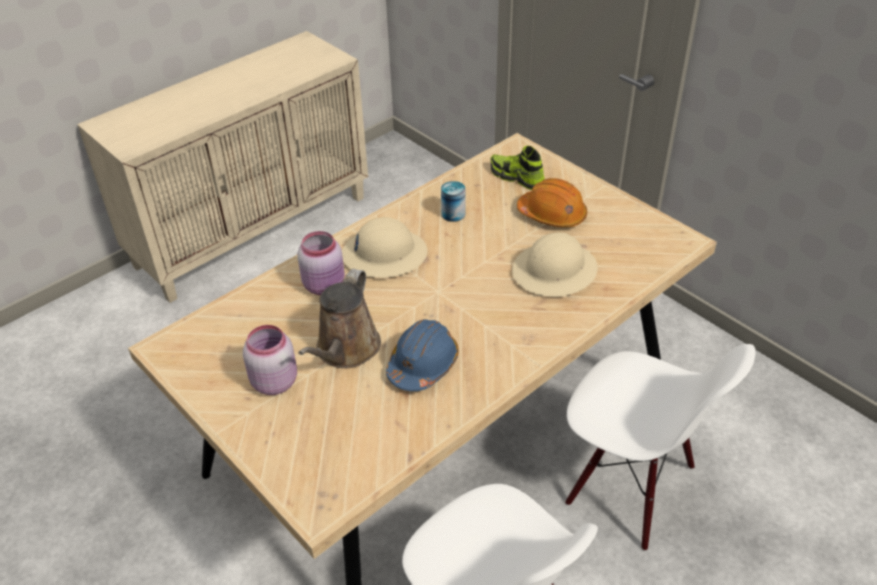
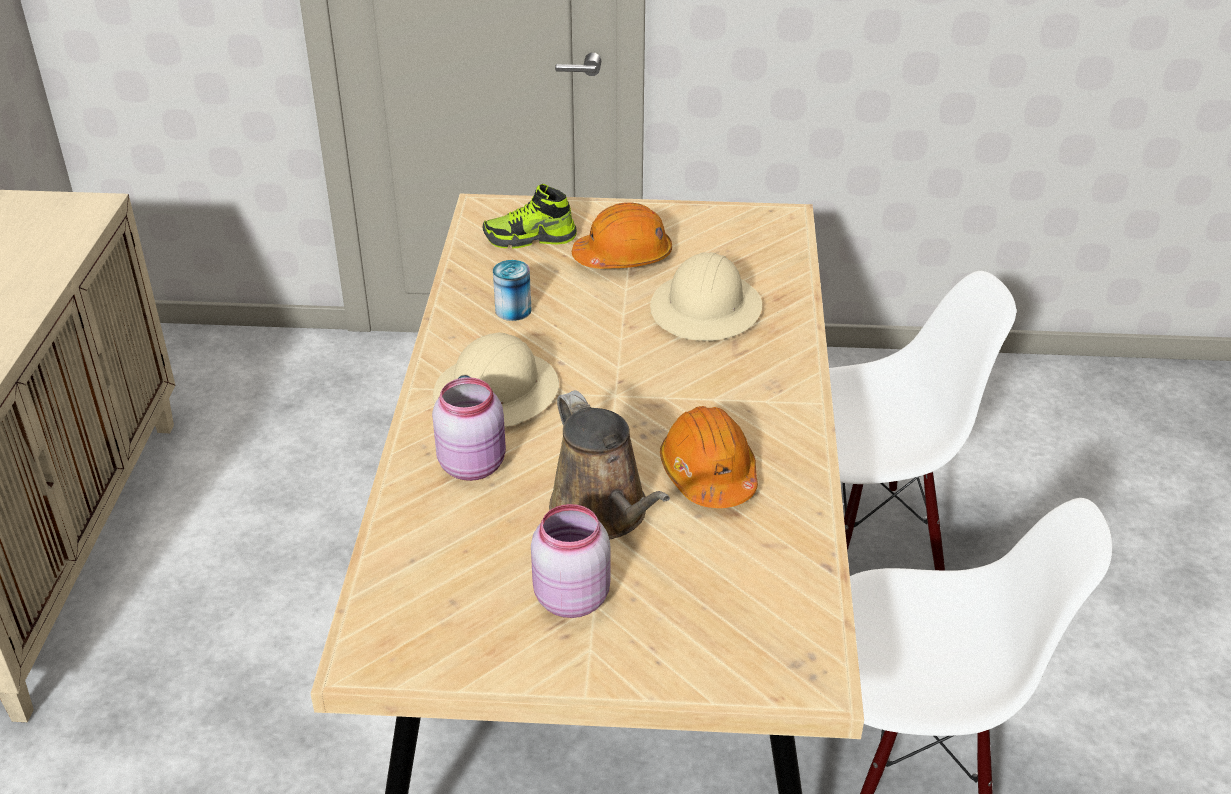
camera: 45 degrees left, 5 degrees down
blue hard hat [386,319,459,391] -> orange hard hat [660,406,758,508]

